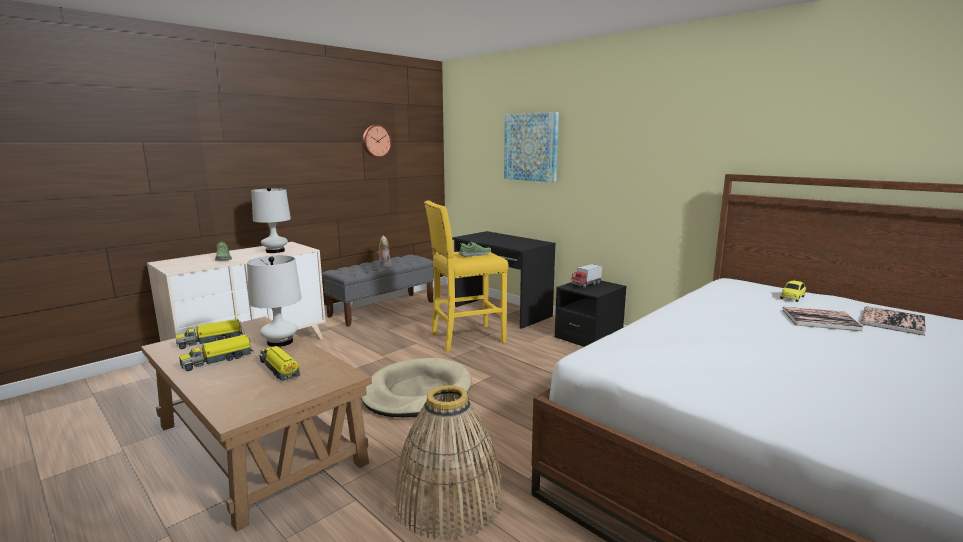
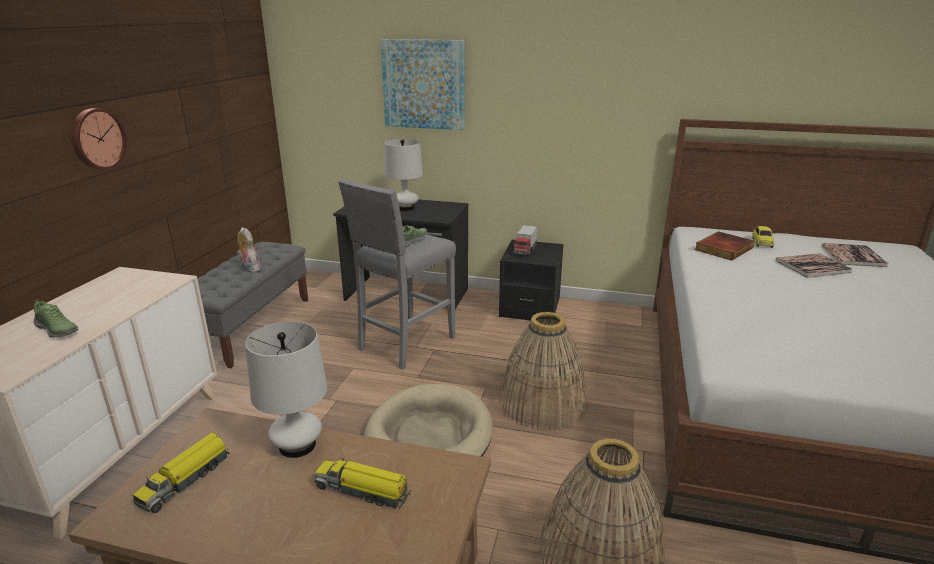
camera: 30 degrees left, 10 degrees up
toy truck [179,334,254,371] -> none
white table lamp [252,187,291,253] -> white table lamp moved to [385,139,423,211]
wall clock [363,125,392,158] -> wall clock moved to [71,108,127,170]
yellow stool [424,200,509,352] -> grey stool [338,178,456,370]
none -> basket [499,312,588,431]
none -> book [694,231,755,260]

